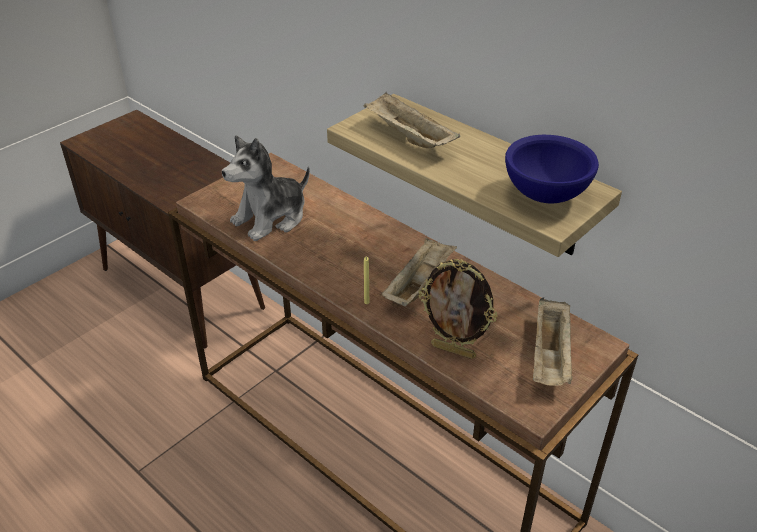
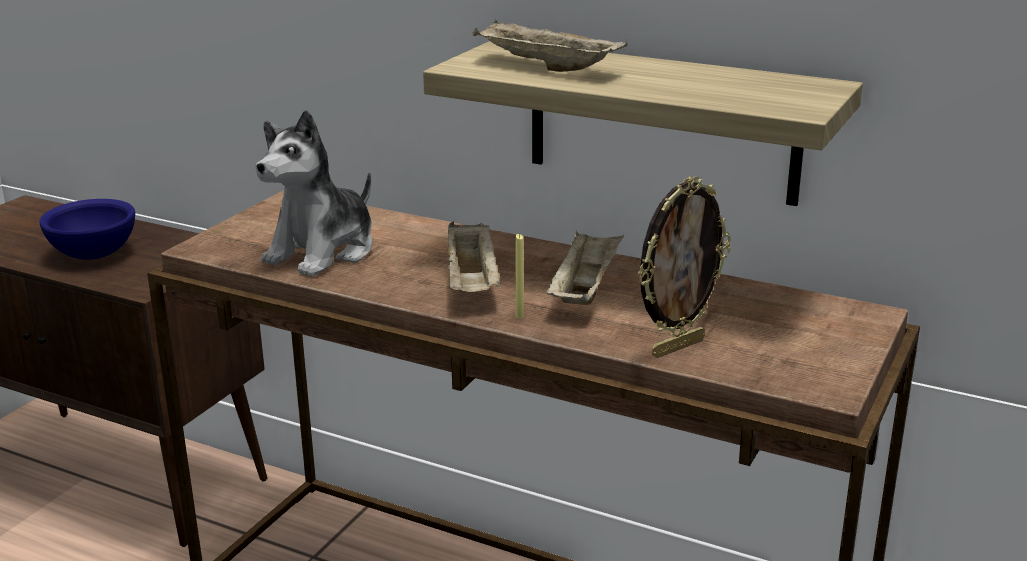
camera: 15 degrees left, 15 degrees down
picture frame [418,259,497,359] -> picture frame turned 45 degrees counterclockwise [638,176,731,358]
blue bowl [505,135,599,203] -> blue bowl moved to [39,199,135,260]
beige tray [533,297,573,386] -> beige tray moved to [448,222,501,292]

